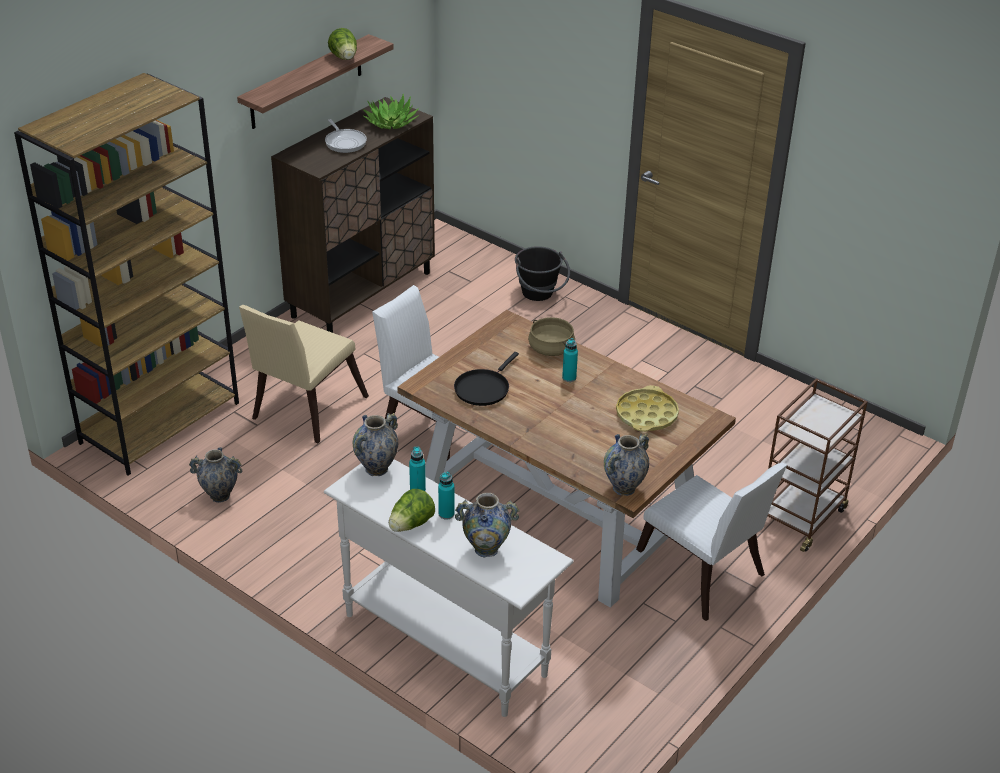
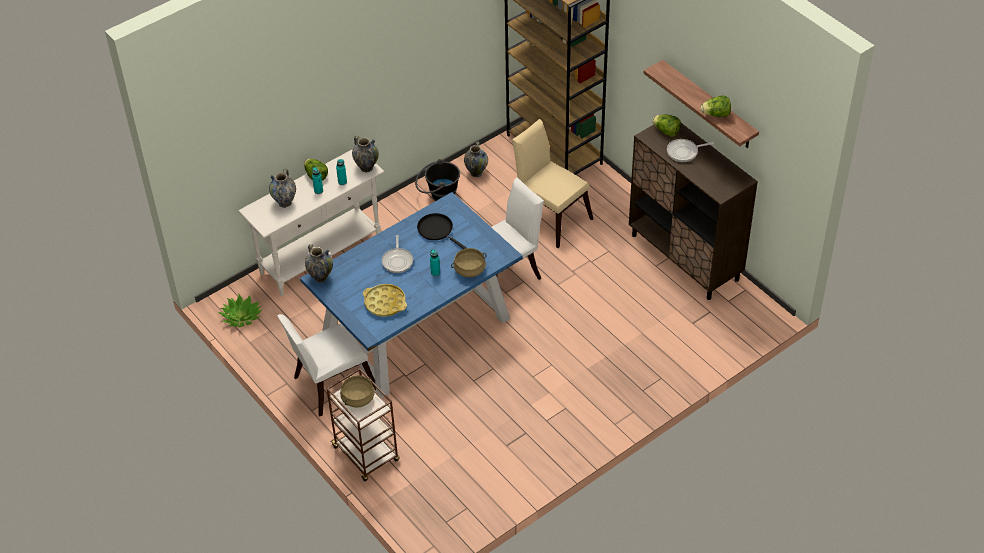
camera: 105 degrees right, 10 degrees up
potted plant [363,94,419,130] -> potted plant moved to [219,294,263,328]
brown dining table [397,310,736,608] -> blue dining table [300,192,522,398]
black bucket [515,246,570,301] -> black bucket moved to [415,159,460,201]
none -> beige cooking pot [340,375,375,408]
none -> frying pan [382,235,413,273]
none -> lettuce [652,114,681,137]

